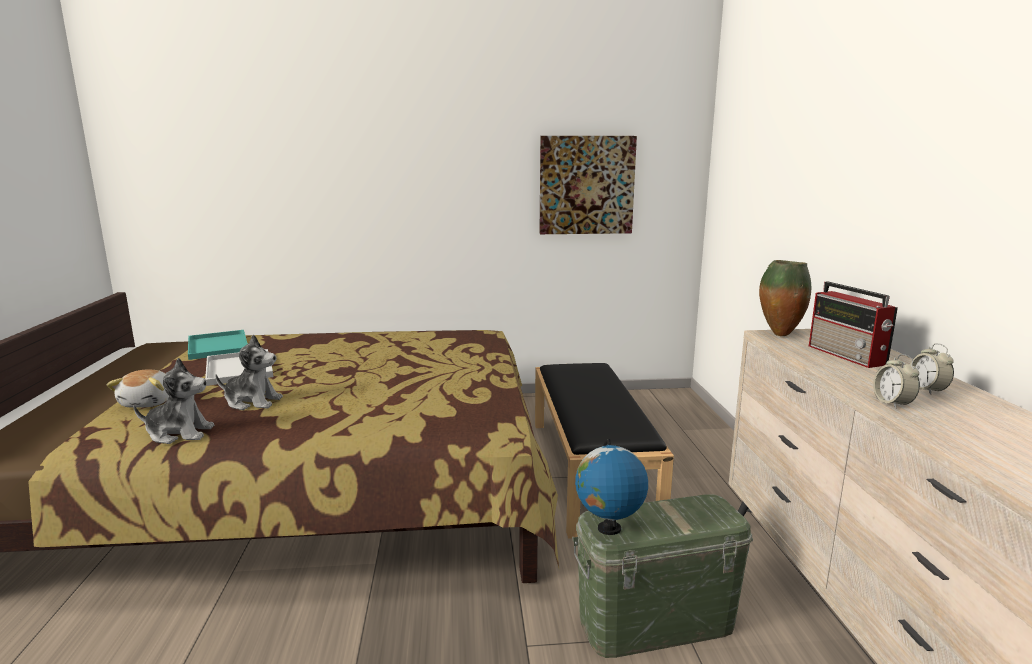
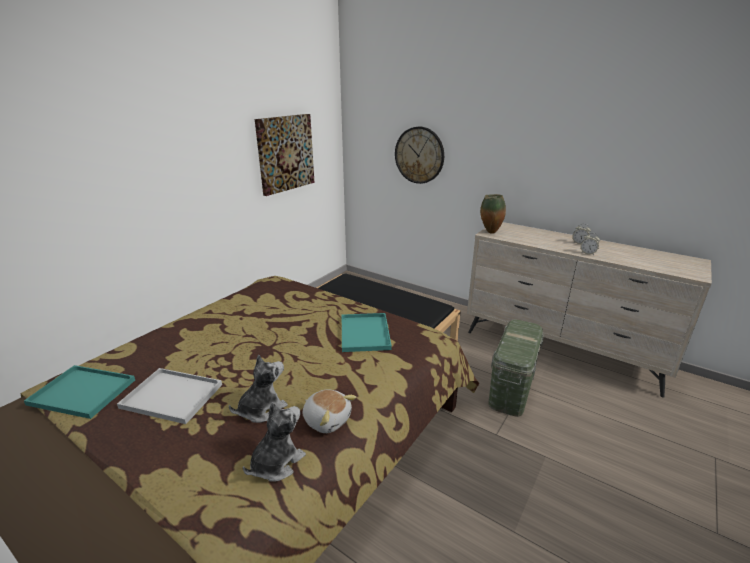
camera: 50 degrees left, 10 degrees up
plush toy [106,370,169,408] -> plush toy moved to [303,390,356,433]
globe [575,439,648,535] -> none
radio [809,281,898,368] -> none
none -> turquoise tray [342,313,392,352]
none -> wall clock [395,127,444,184]

